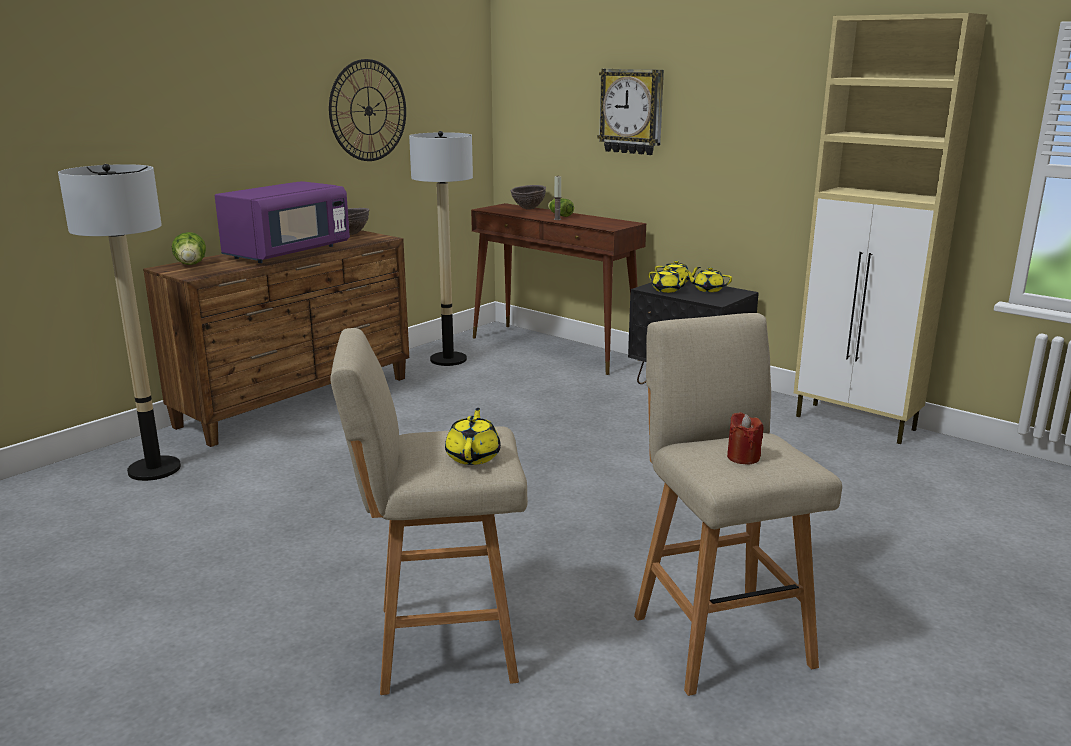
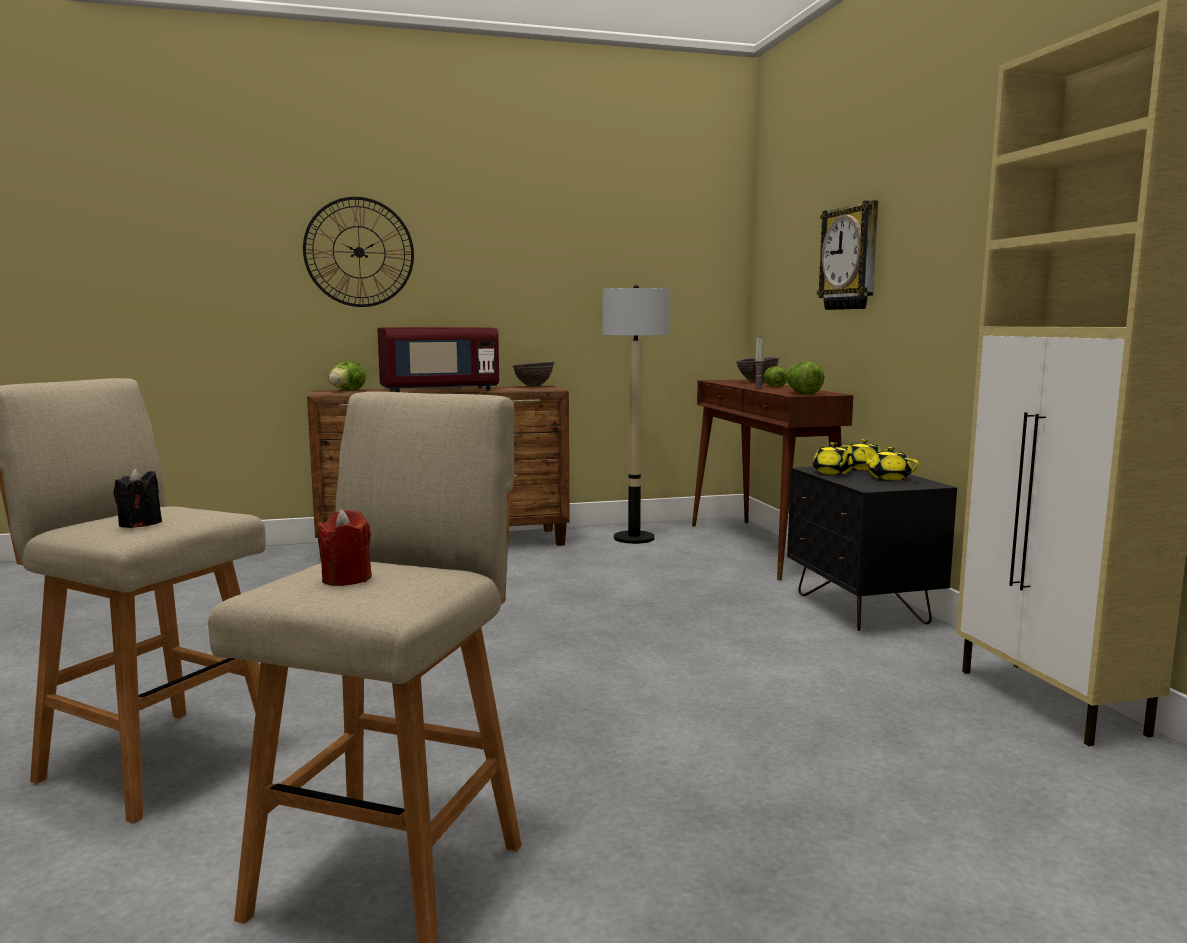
camera: 35 degrees right, 10 degrees down
floor lamp [58,164,181,481] -> none
purple microwave [215,181,350,263] -> red microwave [377,327,499,392]
wall clock [329,59,406,161] -> wall clock moved to [303,197,414,307]
yellow teapot [445,408,501,465] -> black candle [114,468,162,528]
none -> lettuce [786,361,825,394]

